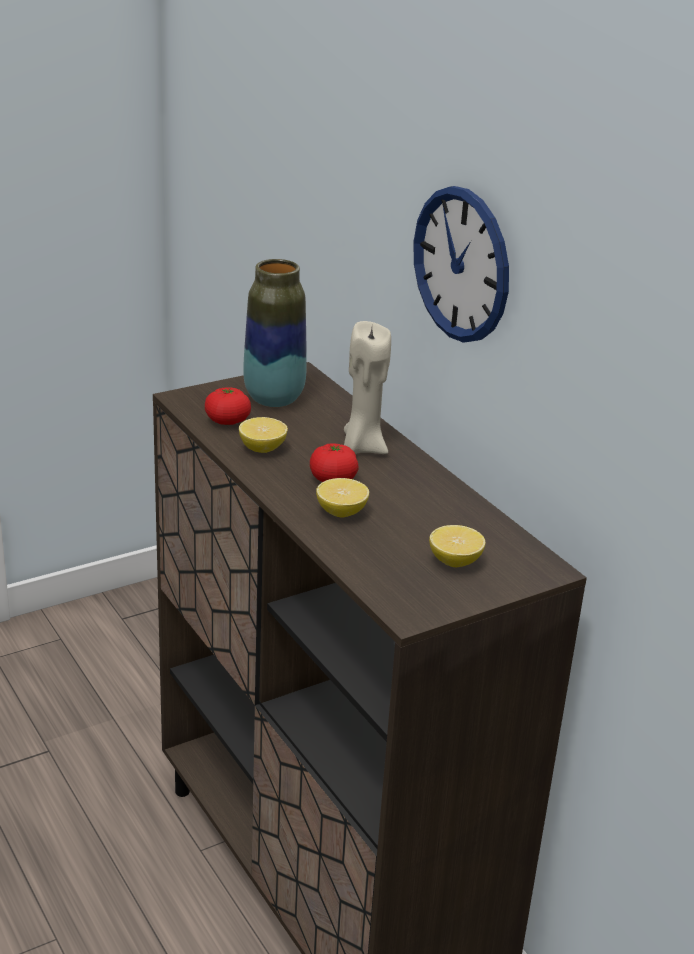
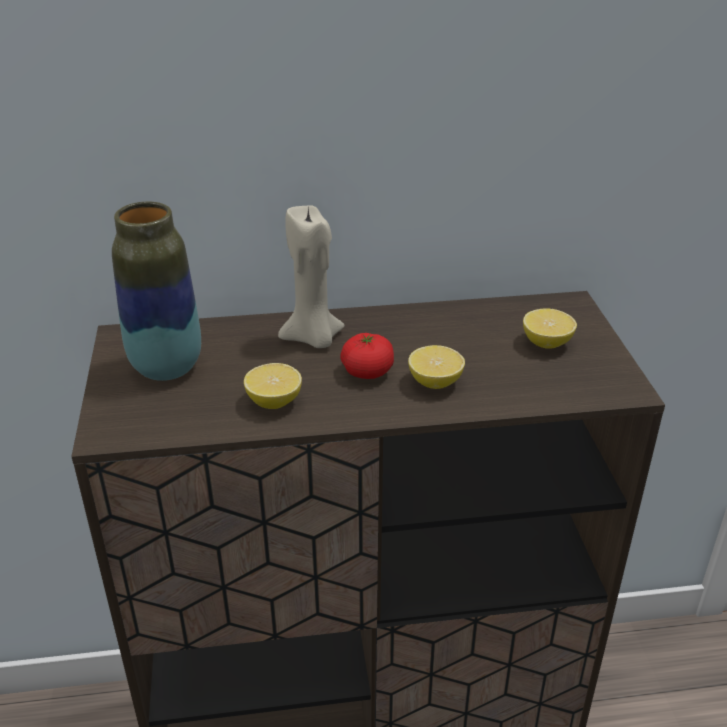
camera: 65 degrees left, 5 degrees up
tomato [205,387,251,425] -> none
wall clock [414,186,509,343] -> none

